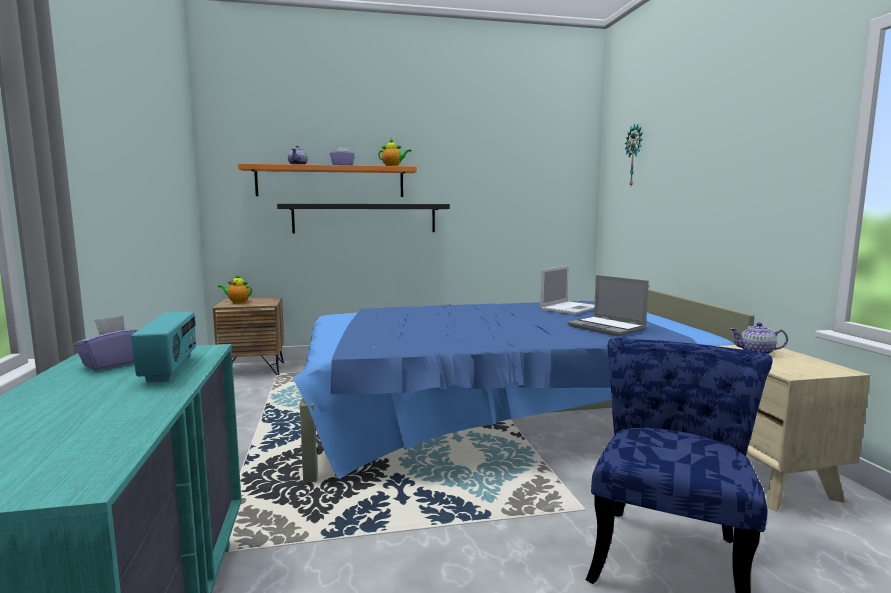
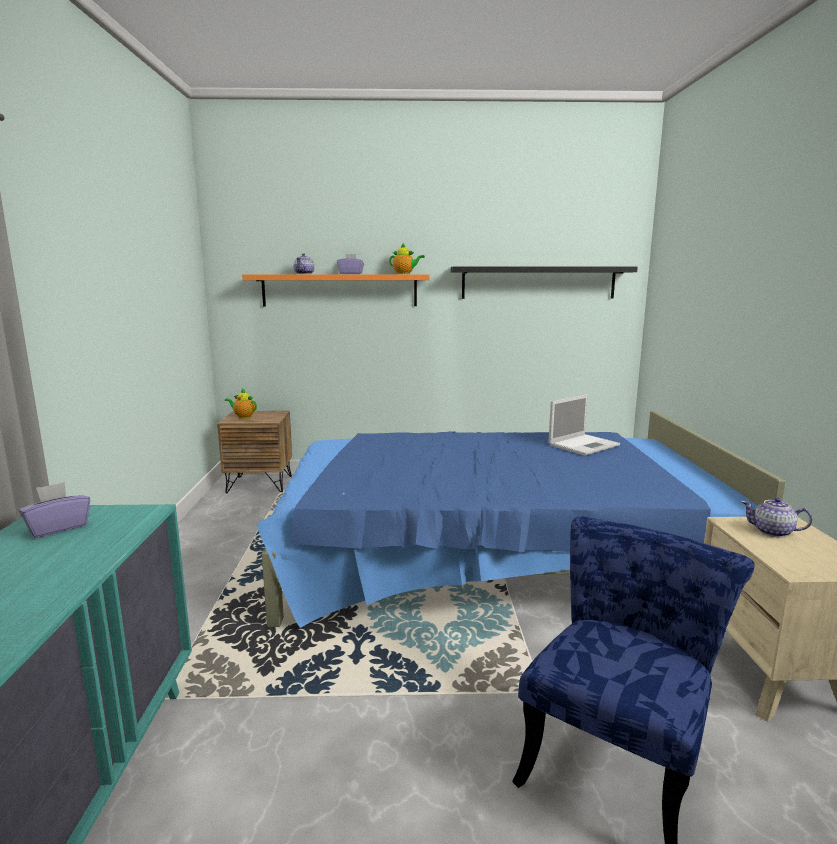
camera: 10 degrees right, 5 degrees up
radio [131,311,196,382] -> none
black shelf [277,204,450,233] -> black shelf moved to [451,266,638,299]
laptop [567,275,649,336] -> none
wall clock [625,123,643,186] -> none

